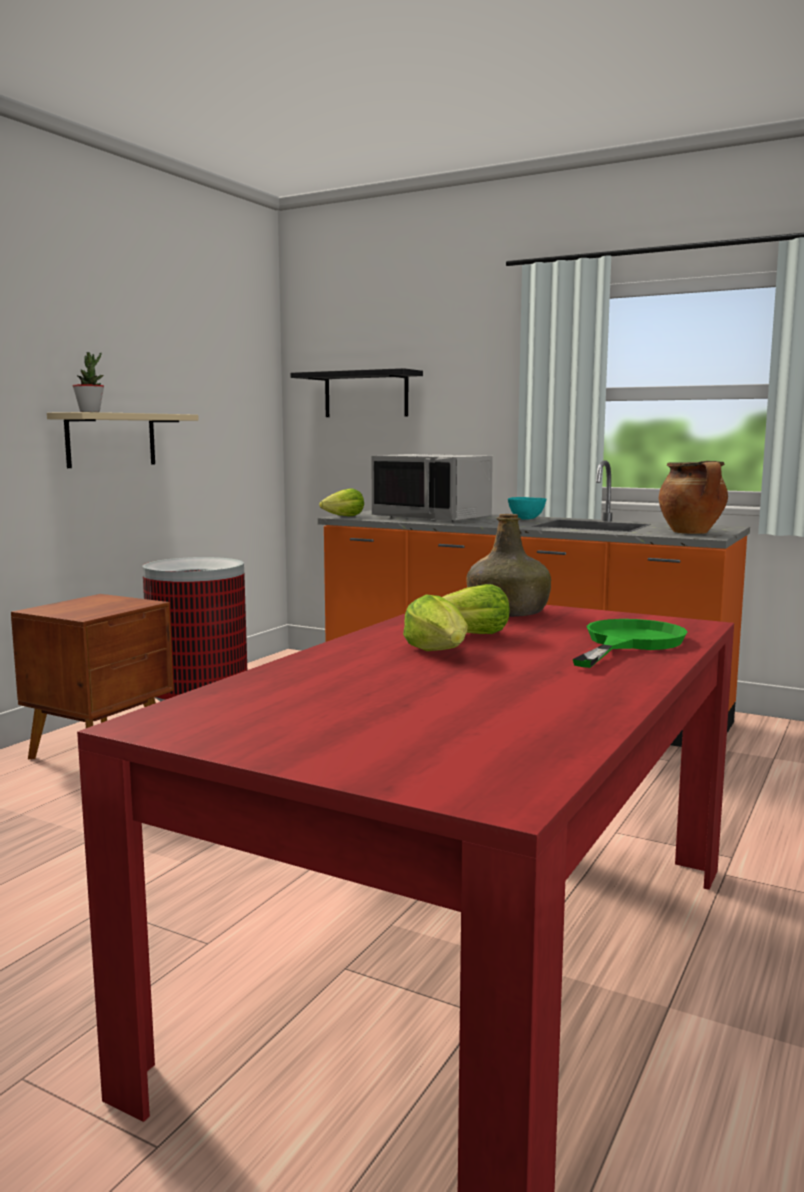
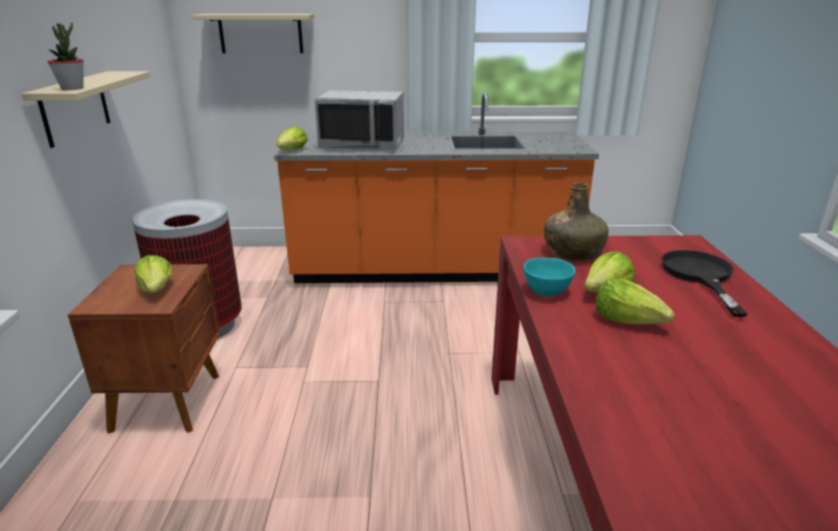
camera: 30 degrees left, 15 degrees up
black shelf [290,368,423,417] -> beige shelf [192,14,314,53]
turquoise bowl [508,497,546,519] -> turquoise bowl moved to [524,258,575,296]
green frying pan [573,619,688,668] -> black frying pan [661,250,748,317]
cooking pot [659,461,728,534] -> none
none -> lettuce [135,255,173,293]

